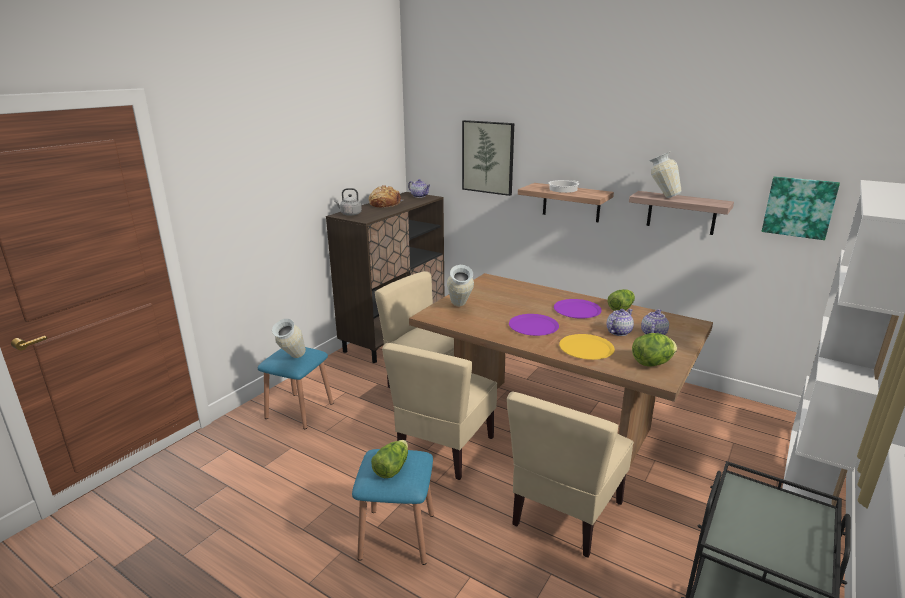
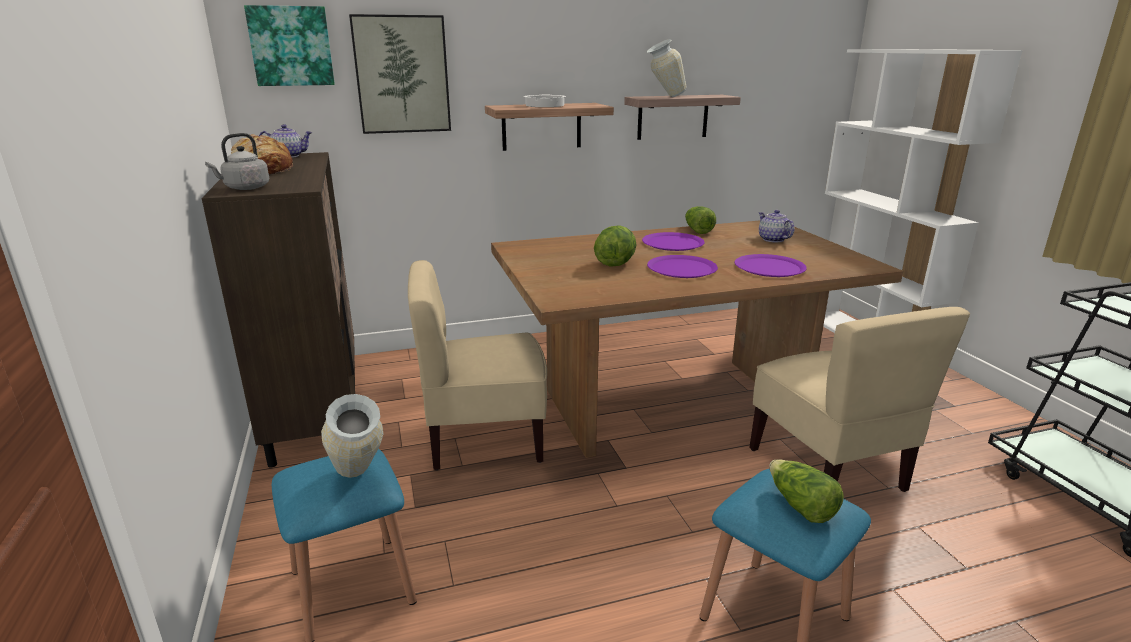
camera: 50 degrees left, 0 degrees up
beige chair [382,343,497,480] -> none
vase [447,265,474,307] -> none
yellow plate [559,334,615,360] -> purple plate [734,254,807,277]
teapot [607,309,634,336] -> none
lettuce [632,333,677,366] -> lettuce moved to [594,225,636,266]
picture [762,176,840,240] -> picture moved to [244,5,335,86]

